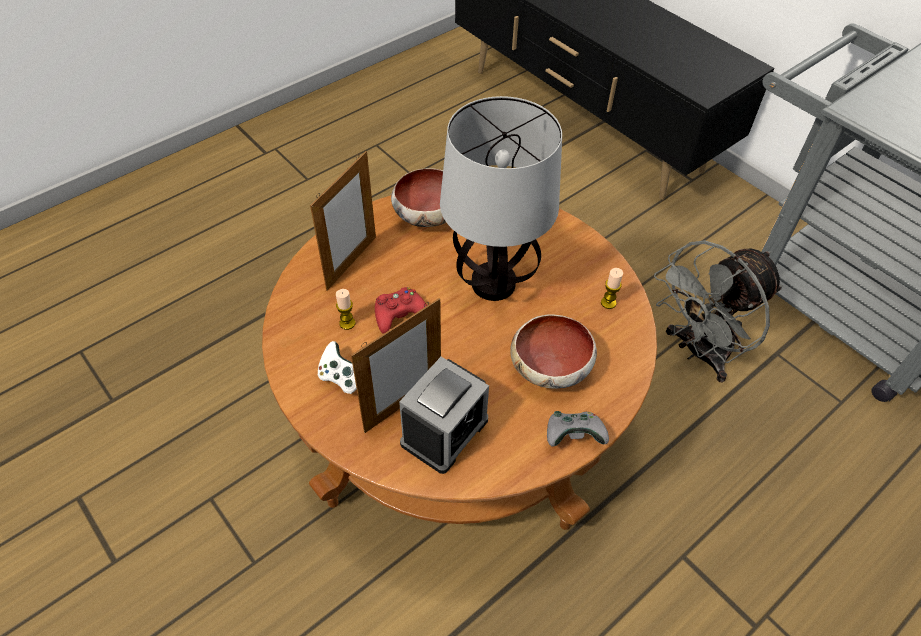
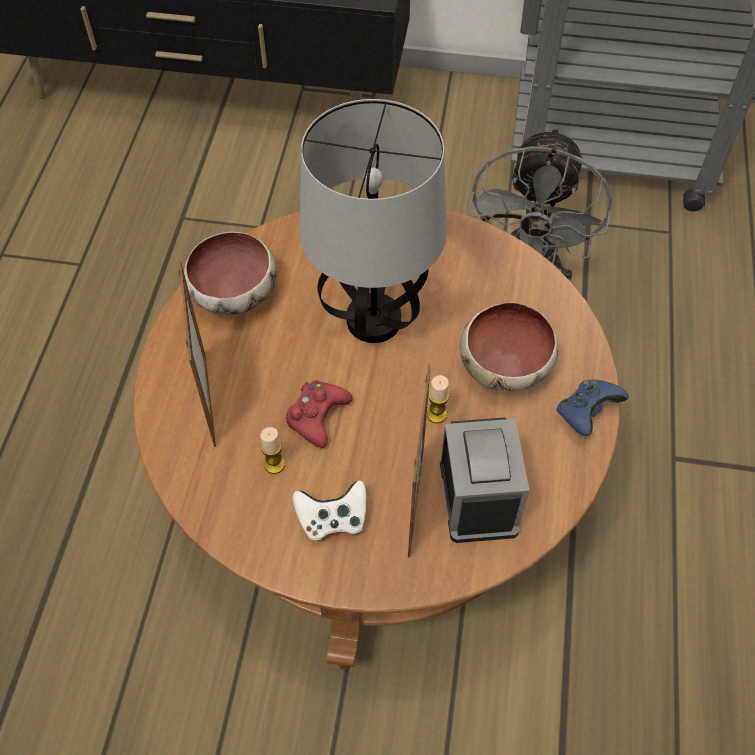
camera: 40 degrees left, 5 degrees up
grey game controller [547,411,609,447] -> blue game controller [556,379,628,436]
candle [601,268,623,309] -> candle moved to [427,375,449,423]

